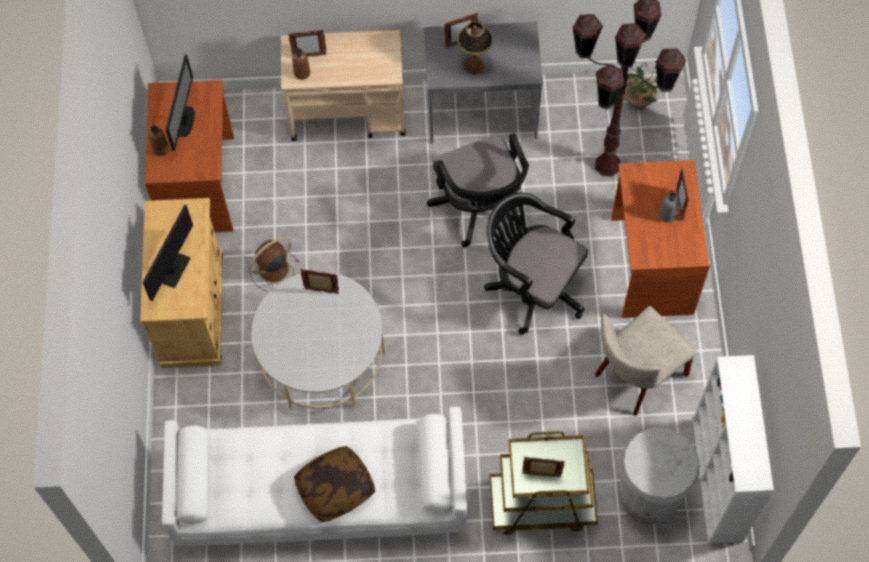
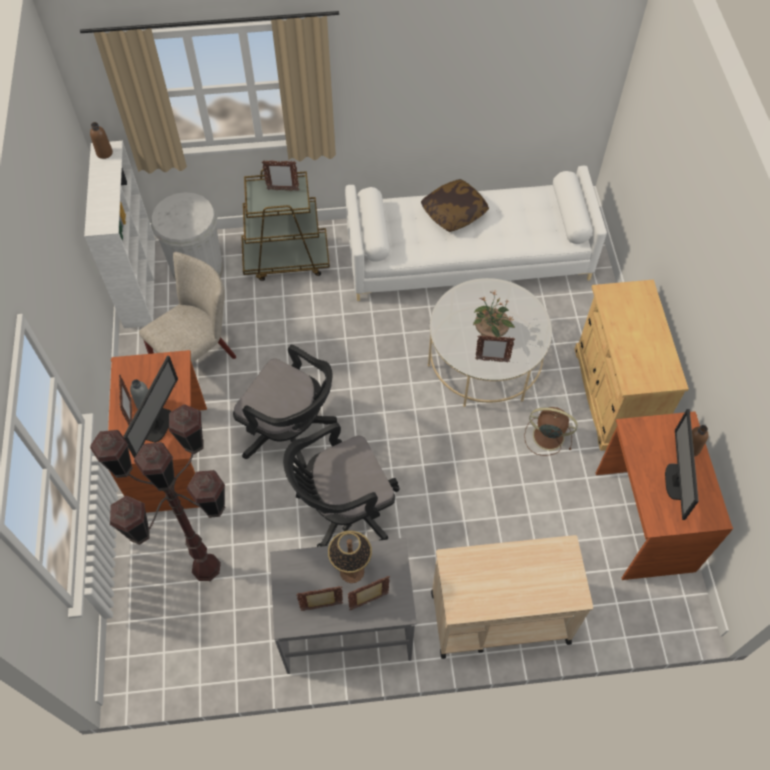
camera: 175 degrees right, 5 degrees down
monitor [143,205,193,301] -> monitor moved to [123,356,178,458]
brown fan [249,237,299,292] -> brown fan turned 120 degrees counterclockwise [524,407,578,456]
picture frame [288,29,327,57] -> picture frame moved to [296,586,343,611]
brown bottle [292,48,310,80] -> brown bottle moved to [90,122,113,159]
black office chair [427,133,529,247] -> black office chair turned 90 degrees counterclockwise [283,422,400,547]
potted plant [624,61,658,110] -> potted plant moved to [473,290,515,338]

